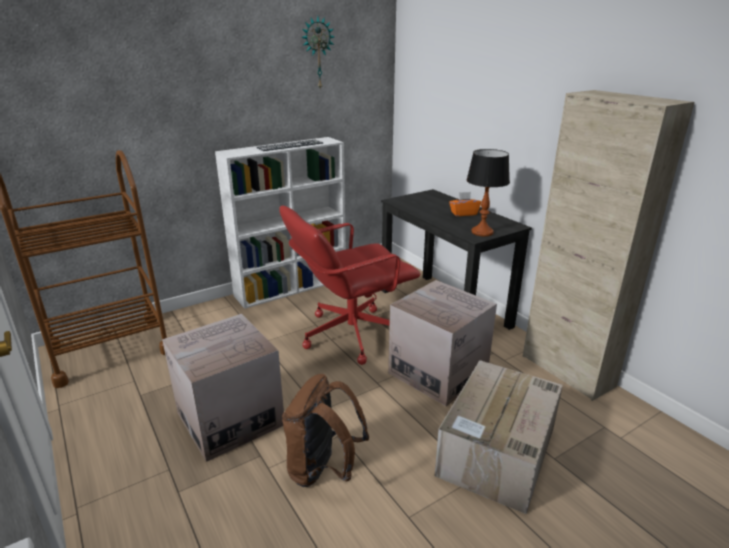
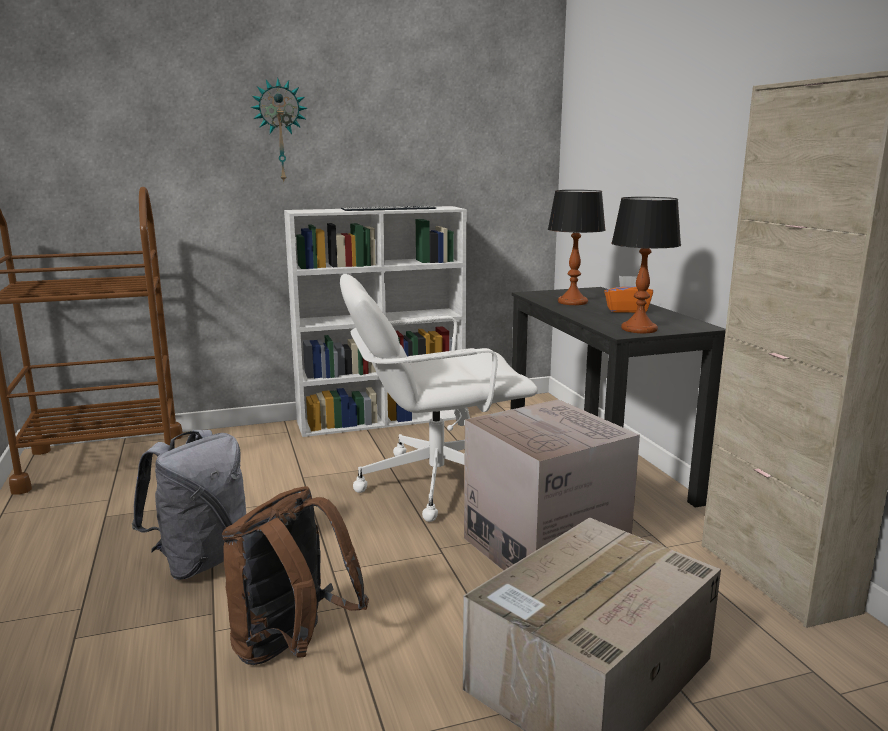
camera: 15 degrees right, 10 degrees down
cardboard box [162,314,284,462] -> grey backpack [132,430,246,580]
red office chair [279,206,420,365] -> white office chair [340,274,538,522]
wall clock [301,16,335,90] -> wall clock moved to [251,78,307,182]
none -> table lamp [548,190,606,305]

